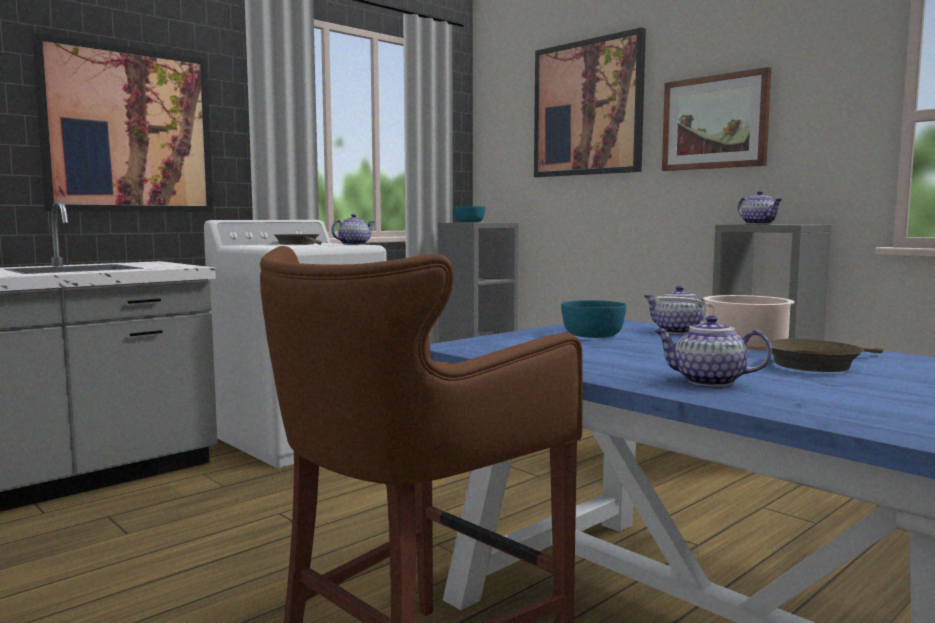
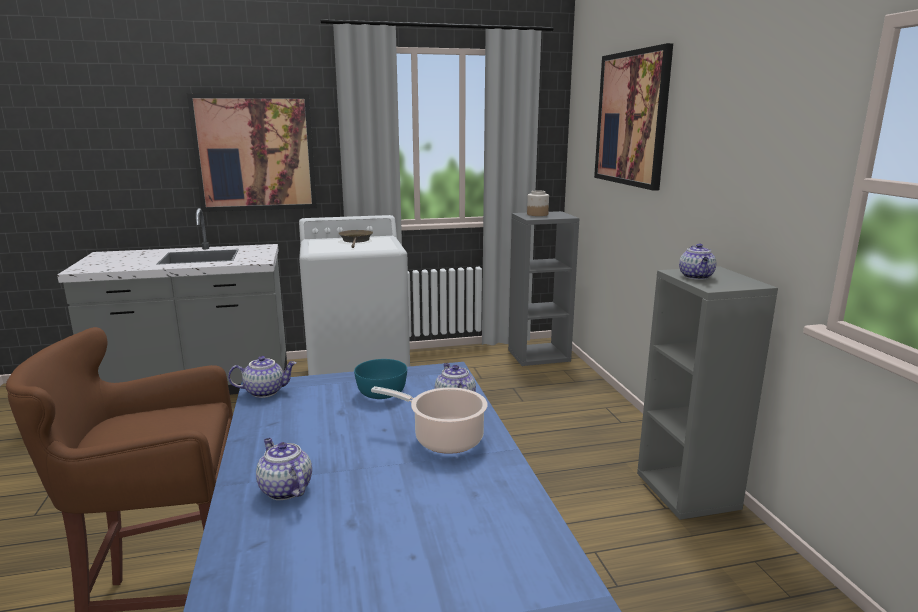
camera: 30 degrees right, 10 degrees up
teapot [331,214,374,245] -> teapot moved to [228,356,296,398]
turquoise bowl [454,206,485,222] -> jar [527,190,549,216]
picture [662,67,771,171] -> none
brown frying pan [764,339,884,372] -> none

